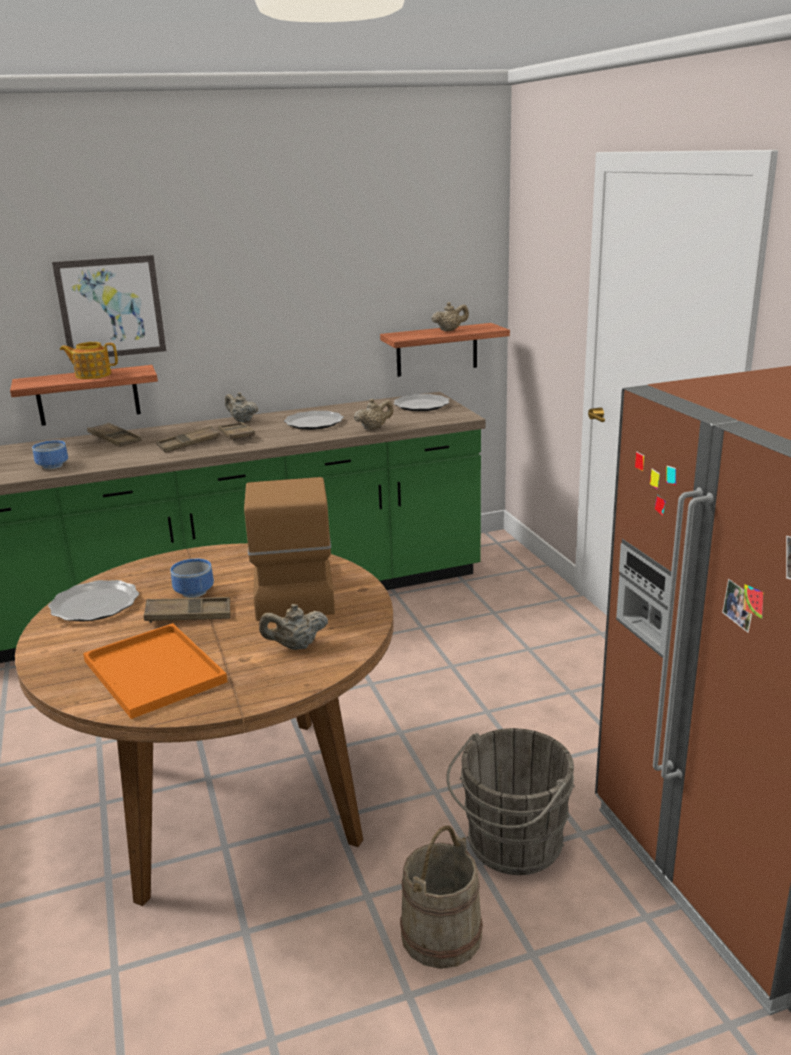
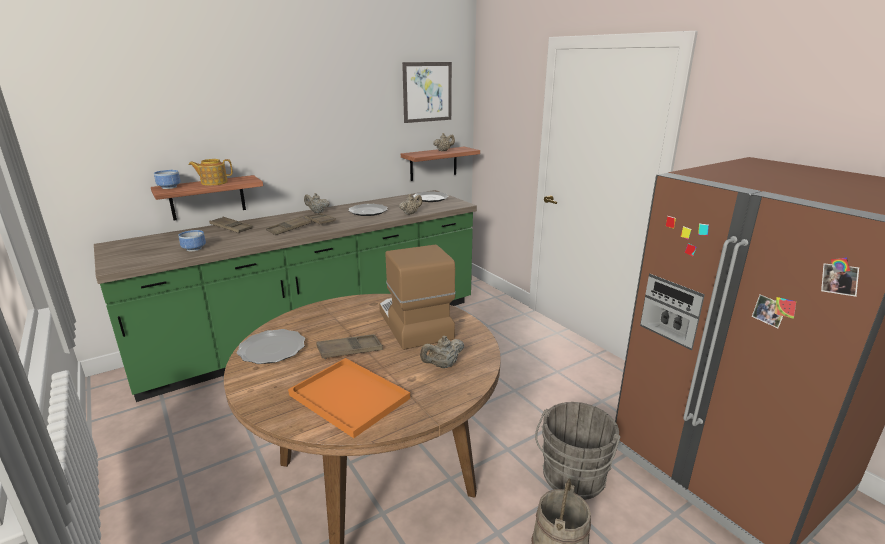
camera: 15 degrees left, 0 degrees up
picture [52,255,166,361] -> picture moved to [402,62,452,123]
bowl [170,559,214,598] -> bowl moved to [154,170,181,189]

